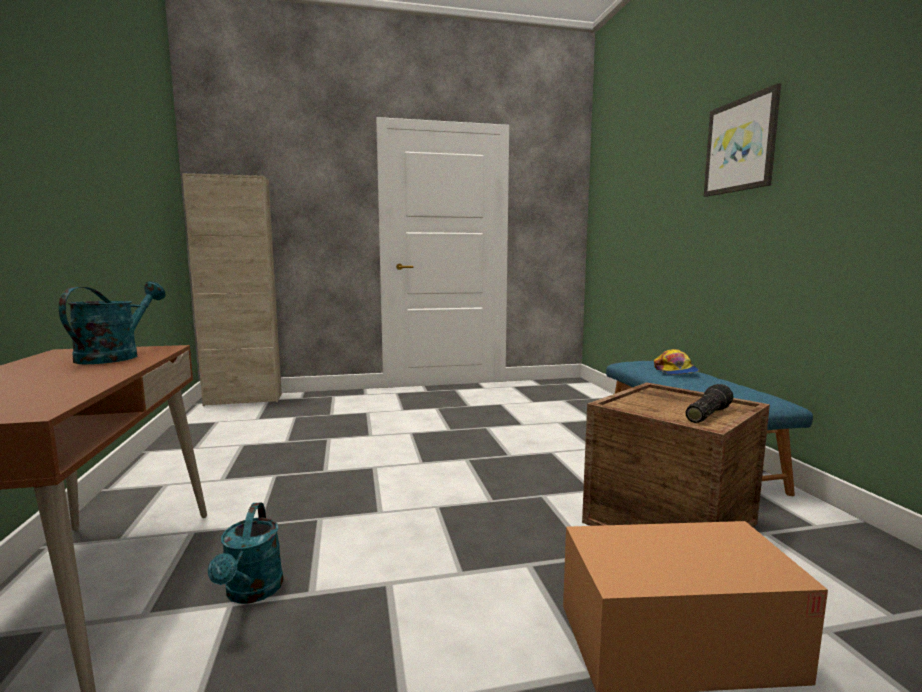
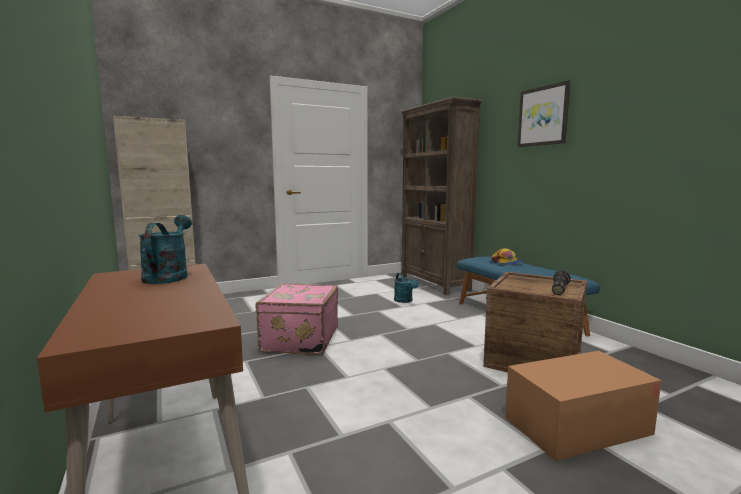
camera: 15 degrees left, 0 degrees up
turquoise watering can [208,503,283,604] -> turquoise watering can moved to [394,273,419,303]
none -> pink suitcase [256,283,338,355]
none -> brown bookcase [401,96,482,295]

